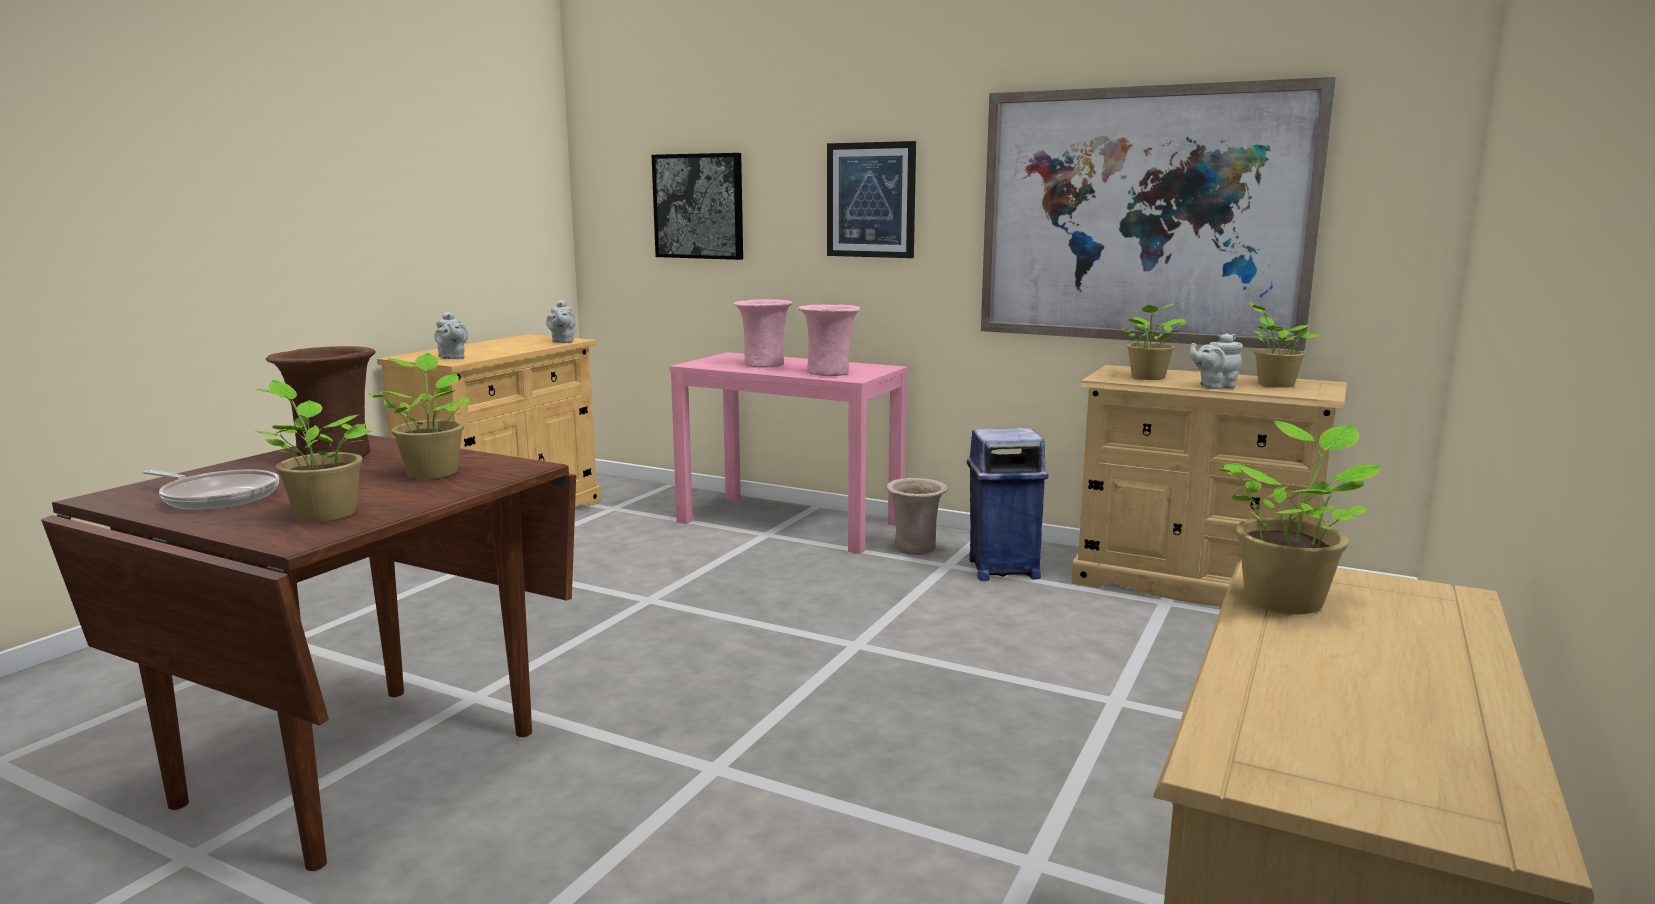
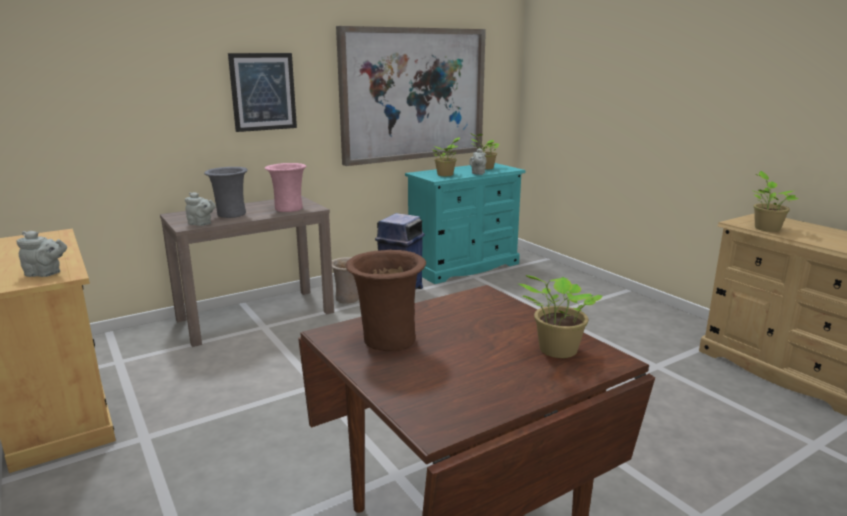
camera: 60 degrees left, 5 degrees up
frying pan [143,470,279,510] -> none
potted plant [368,353,470,479] -> none
grey teapot [546,300,576,343] -> grey teapot moved to [185,192,216,226]
picture [652,153,743,260] -> none
pink console table [669,352,908,554] -> brown console table [160,196,334,347]
pink vase [733,299,792,368] -> grey vase [204,167,248,218]
beige dresser [1071,365,1347,606] -> turquoise dresser [405,163,526,284]

